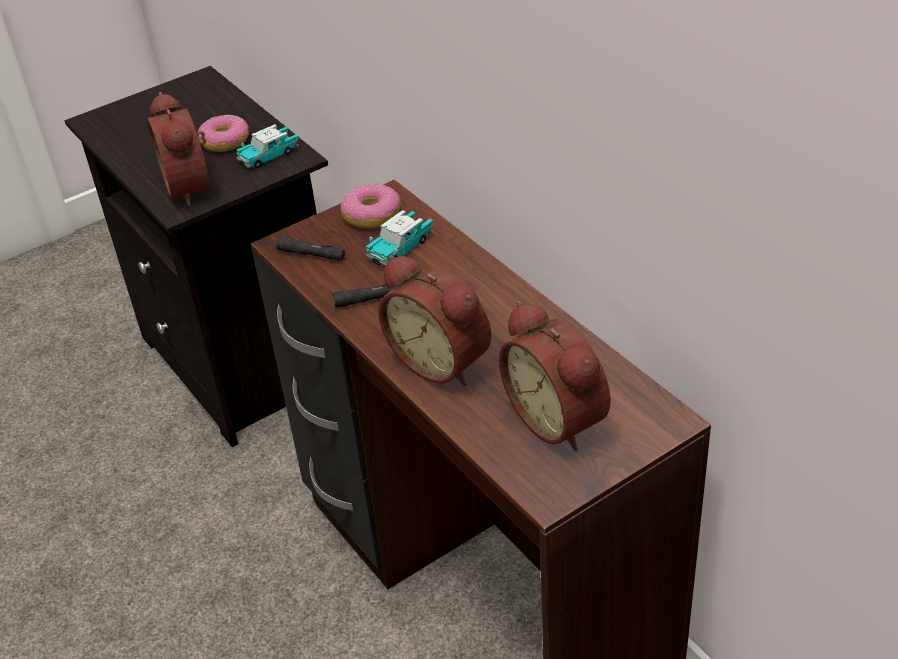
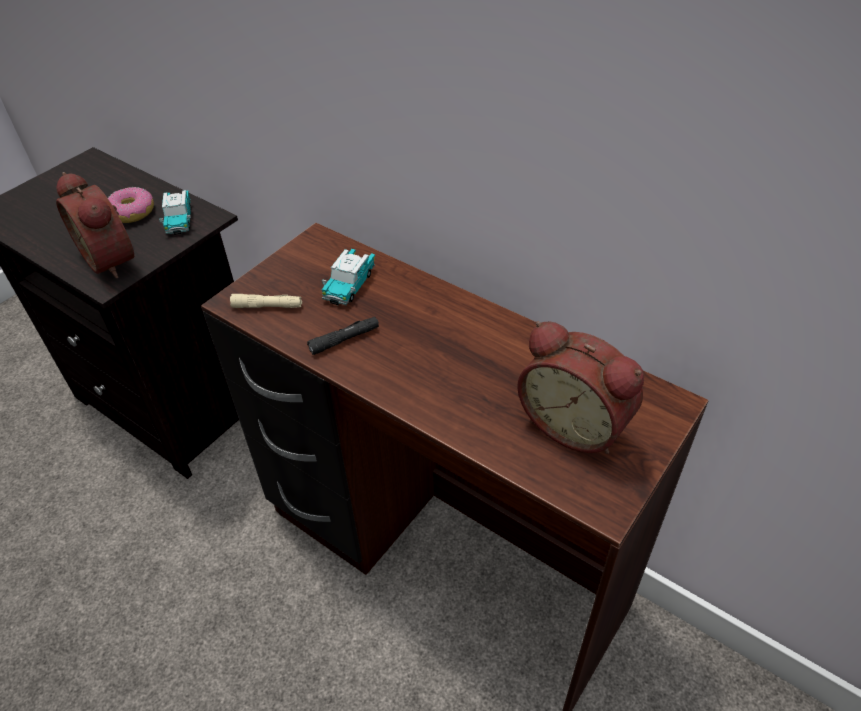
camera: 20 degrees left, 5 degrees up
toy car [236,124,299,168] -> toy car turned 45 degrees counterclockwise [159,190,191,235]
black flashlight [276,236,346,261] -> beige flashlight [230,294,302,308]
donut [341,184,400,228] -> none
alarm clock [378,255,491,386] -> none

